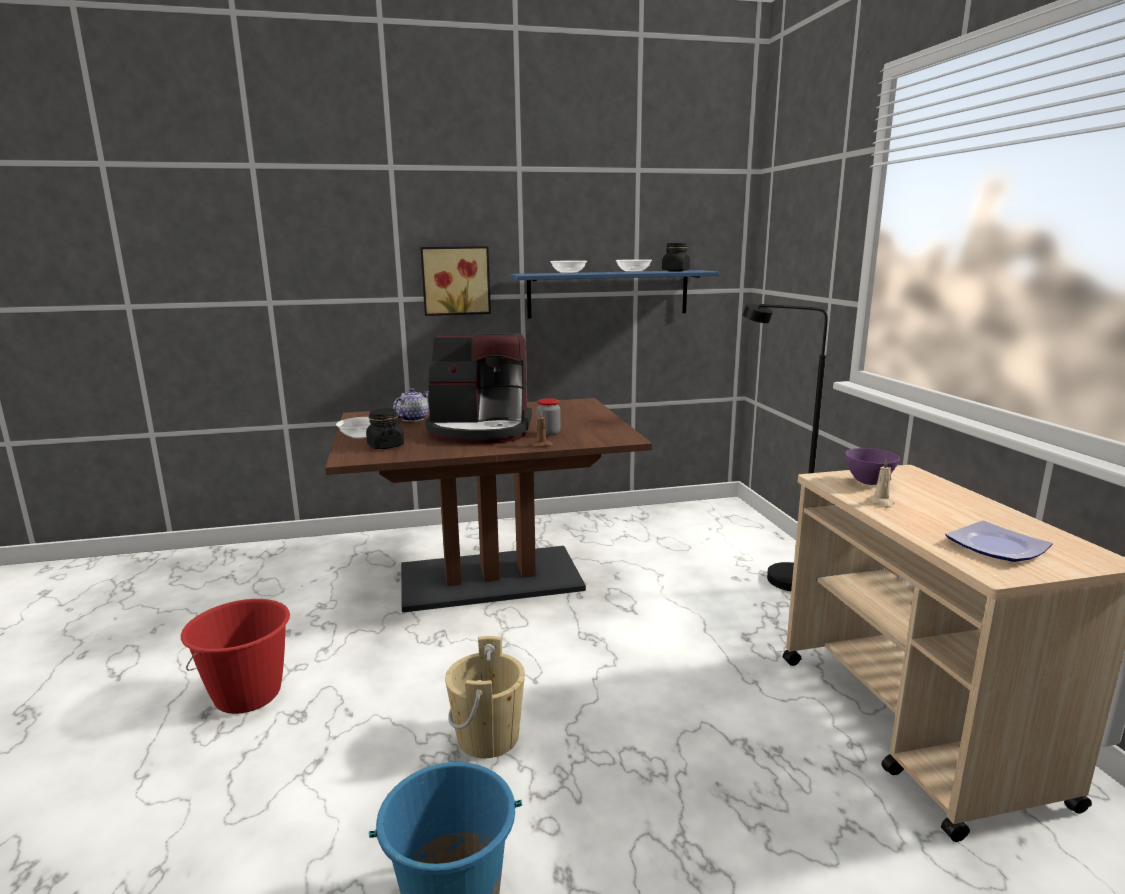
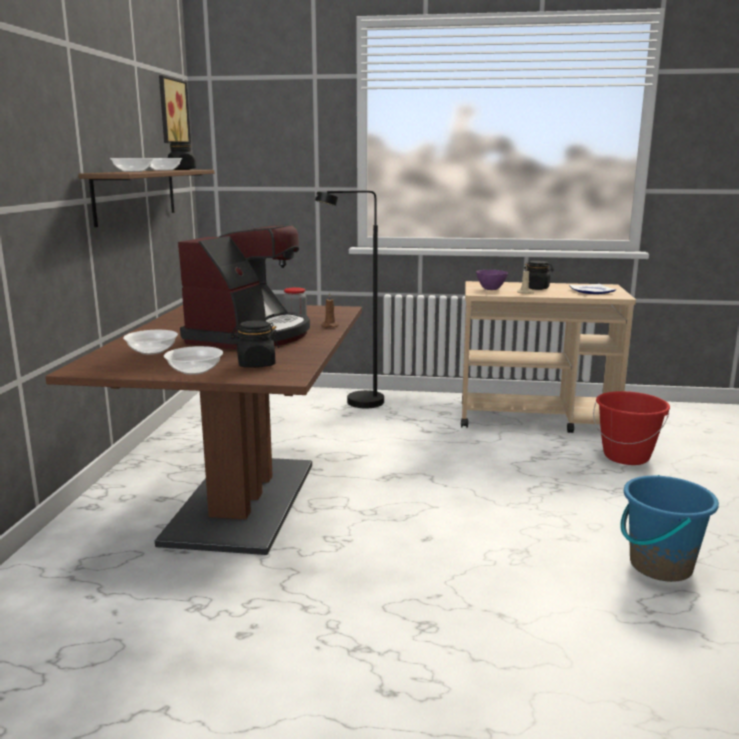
camera: 70 degrees left, 0 degrees up
red bucket [181,599,290,714] -> red bucket moved to [593,391,670,465]
teapot [393,388,429,422] -> bowl [123,330,178,355]
picture [420,246,491,316] -> picture moved to [159,75,191,144]
beige bucket [445,636,525,758] -> none
blue shelf [510,270,719,319] -> brown shelf [78,170,214,227]
none -> black jar [524,261,554,290]

